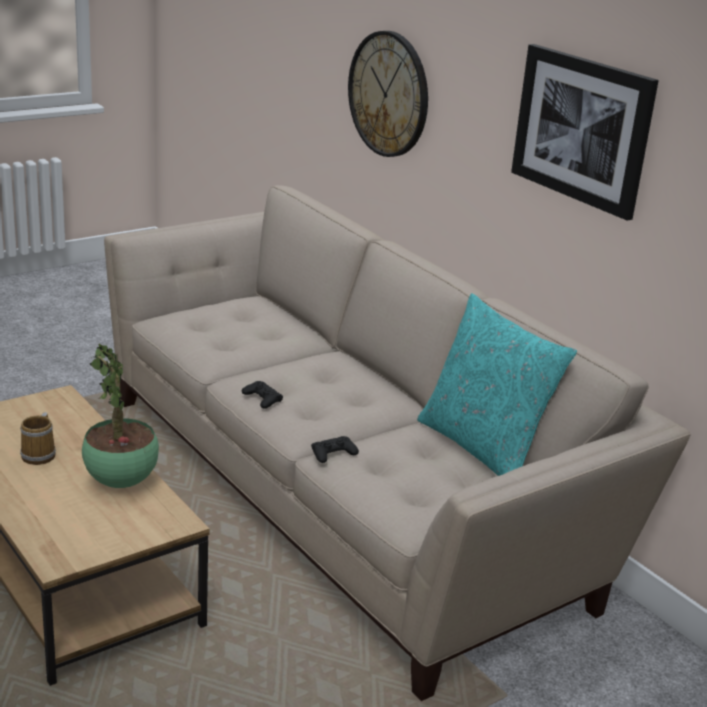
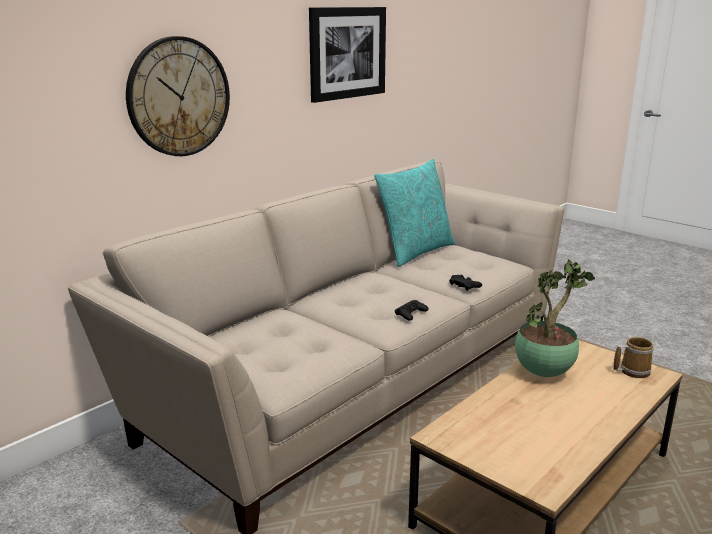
camera: 100 degrees left, 5 degrees down
mug [20,412,56,465] -> mug moved to [614,337,654,378]

